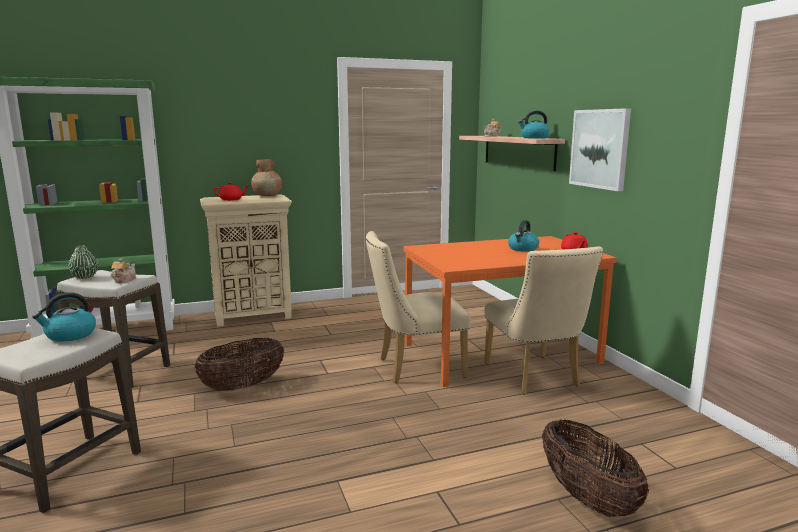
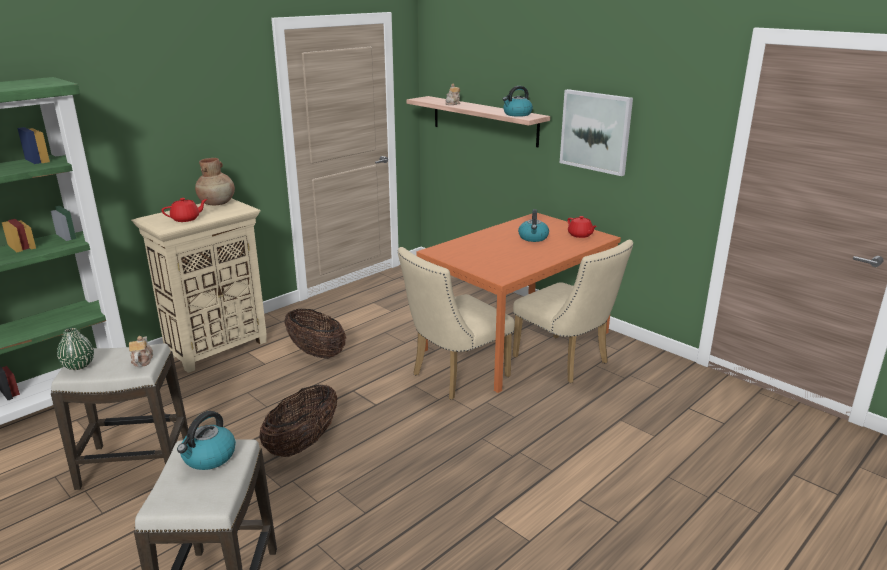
camera: 25 degrees left, 10 degrees up
basket [542,420,649,517] -> basket moved to [284,309,346,359]

